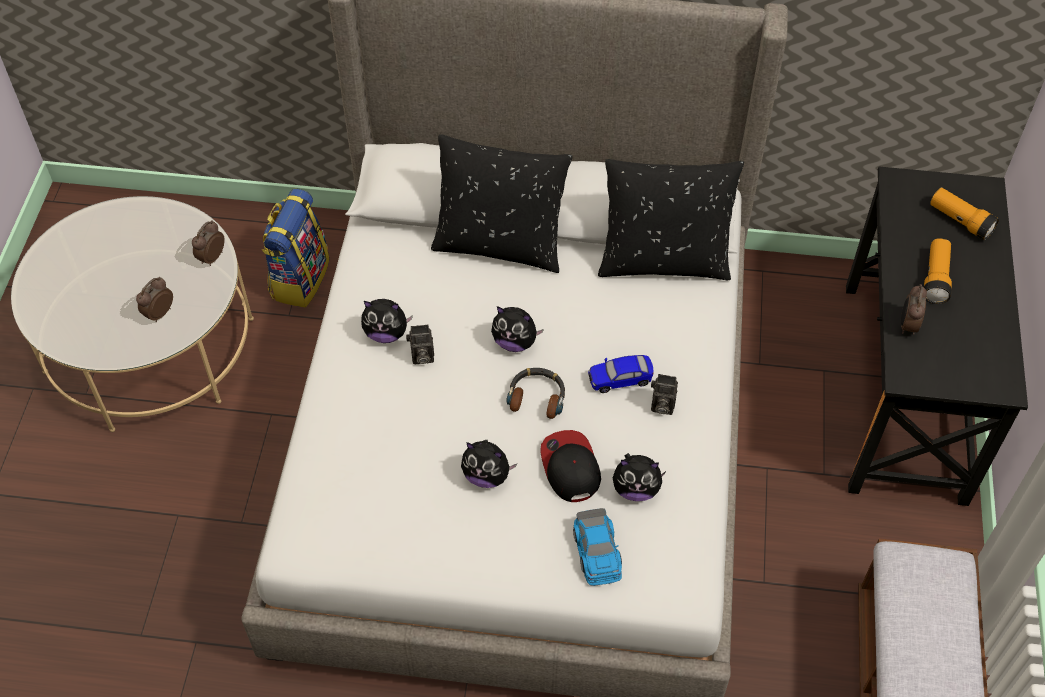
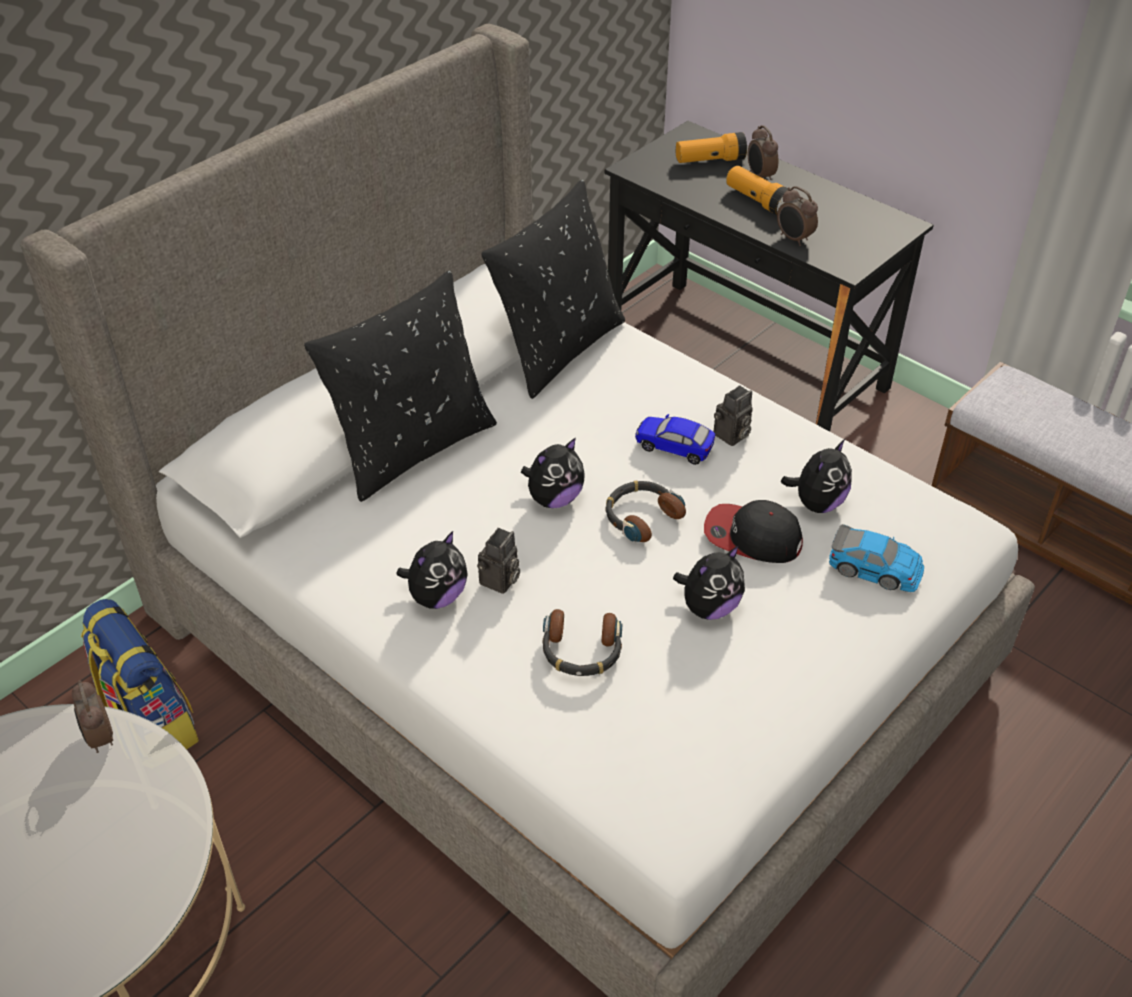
camera: 55 degrees left, 10 degrees down
alarm clock [136,277,173,322] -> alarm clock moved to [748,125,778,180]
toy car [588,355,653,393] -> toy car turned 90 degrees clockwise [635,414,715,465]
none -> headphones [543,609,622,676]

